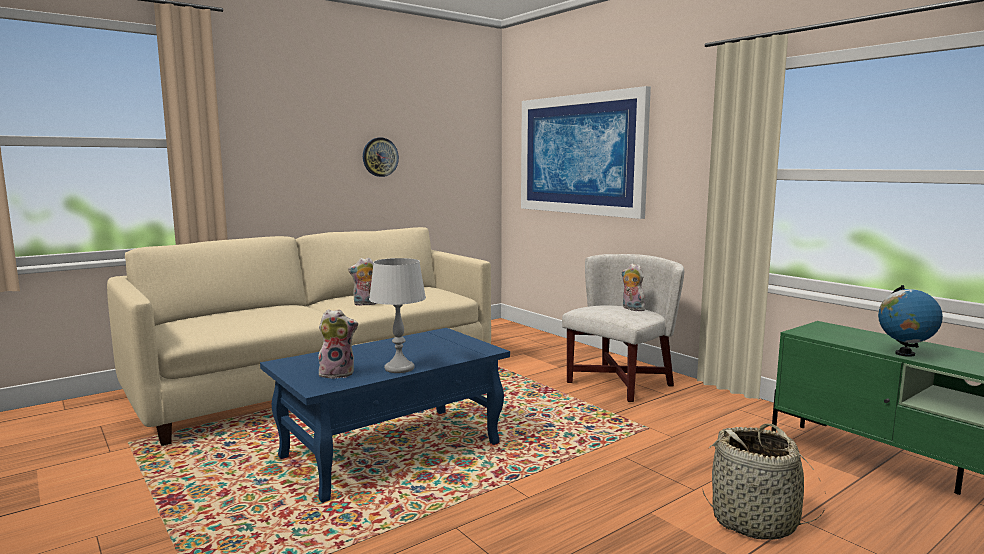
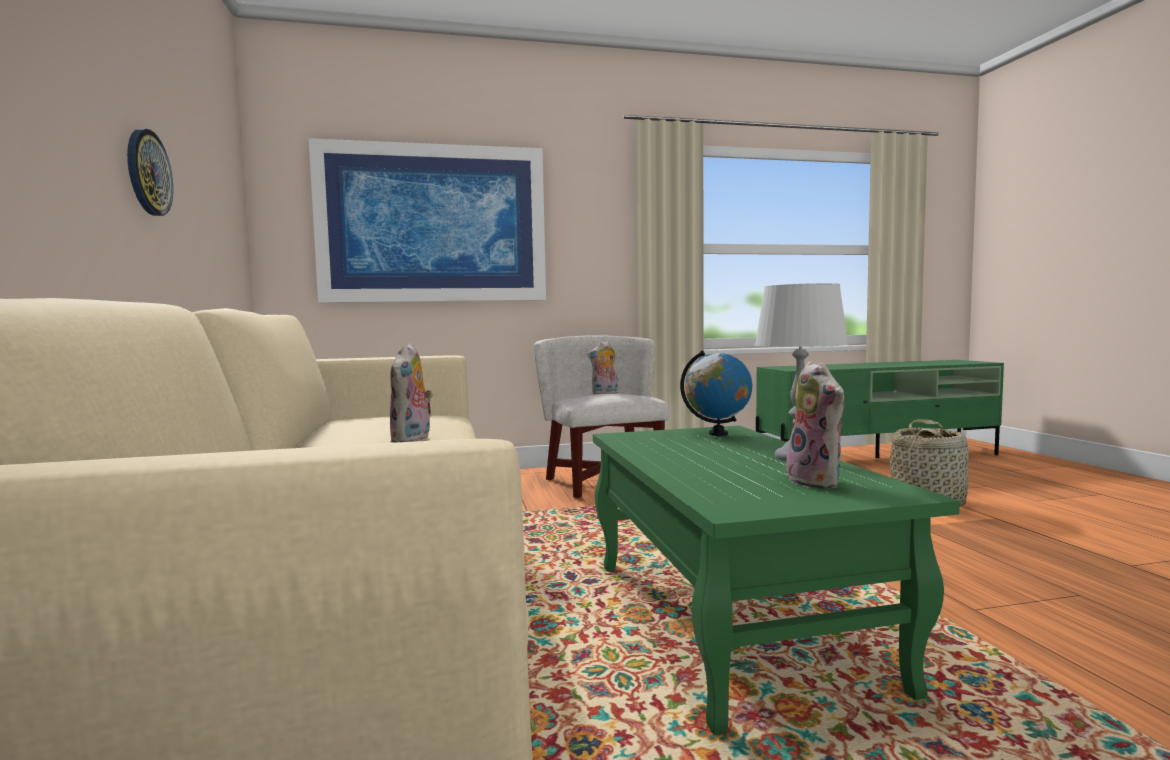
camera: 65 degrees left, 5 degrees down
blue coffee table [260,328,510,503] -> green coffee table [593,425,960,735]
plush toy [318,309,358,379] -> plush toy turned 150 degrees clockwise [782,361,845,489]
globe [878,285,943,357] -> globe moved to [680,350,752,436]

